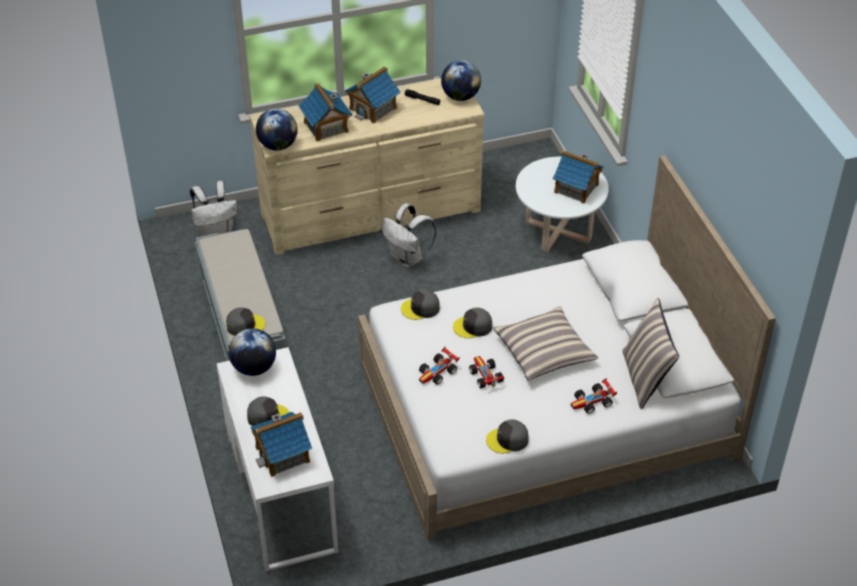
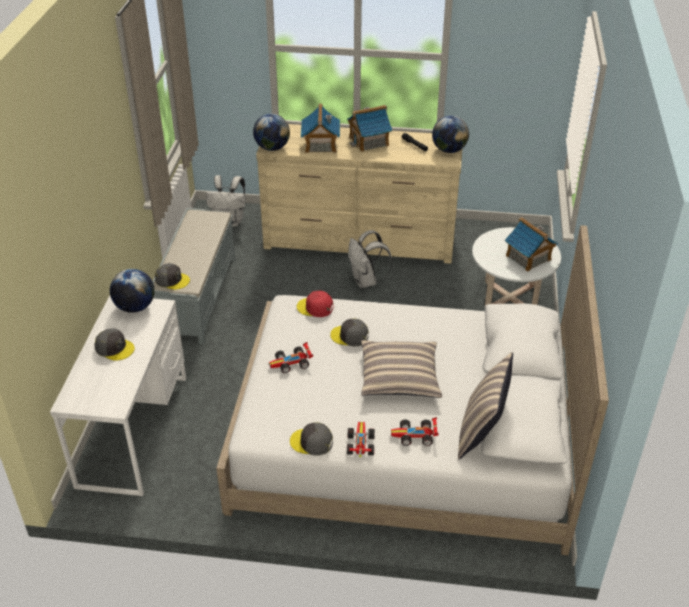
camera: 25 degrees right, 5 degrees down
toy house [251,412,312,477] -> none
grey cap [401,289,440,320] -> red cap [297,291,333,317]
toy car [469,356,504,388] -> toy car moved to [347,422,375,457]

